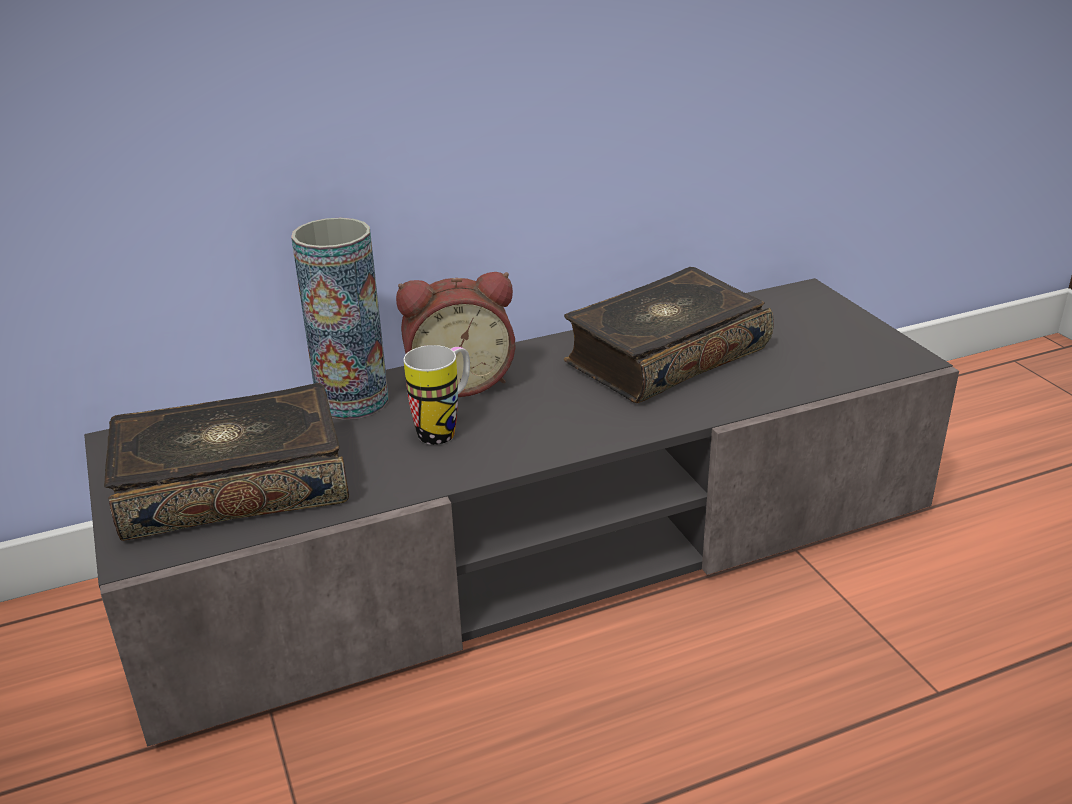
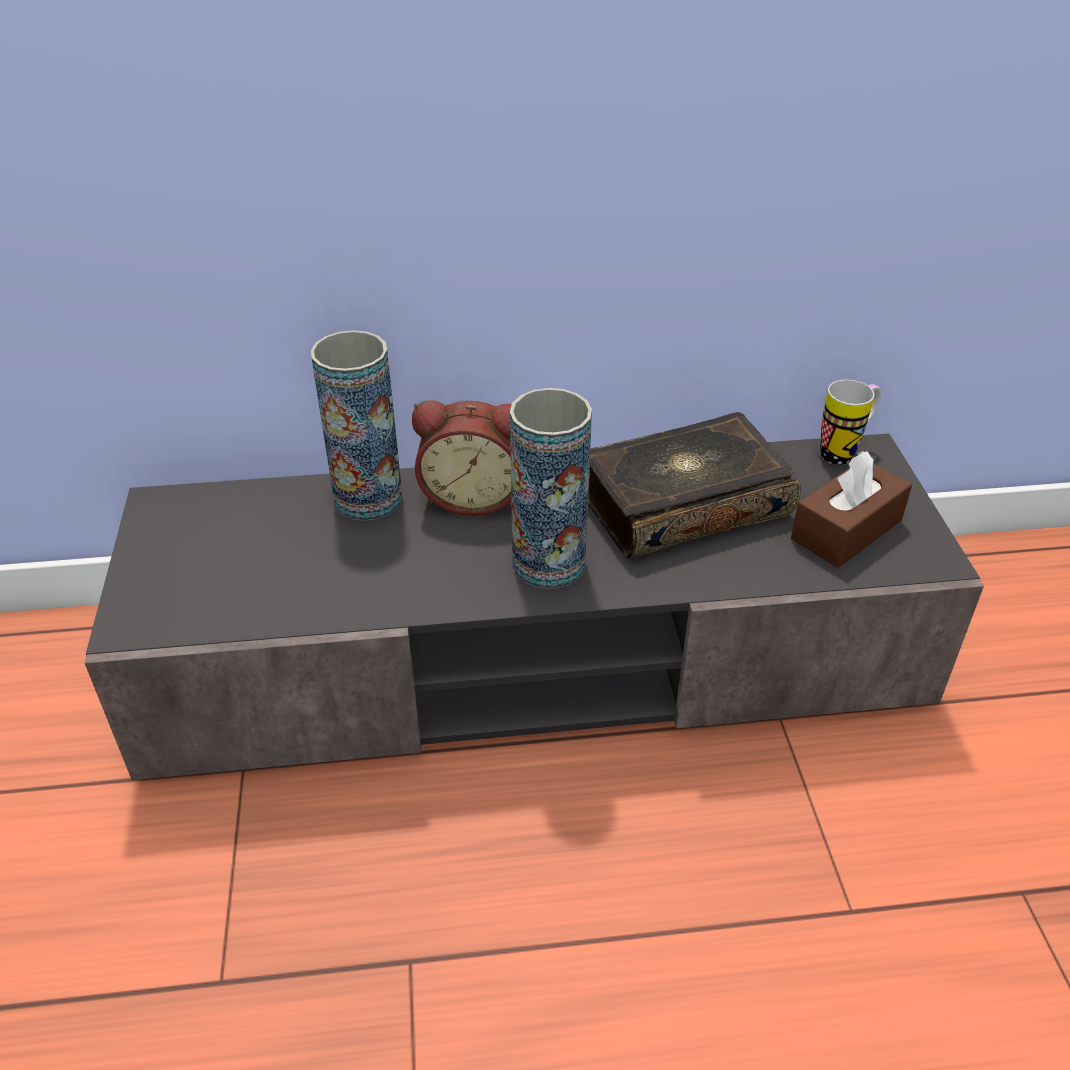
camera: 15 degrees right, 10 degrees up
book [104,383,349,541] -> none
mug [404,345,470,445] -> mug moved to [820,380,881,465]
none -> vase [510,388,592,589]
none -> brown tissue box [791,451,912,568]

